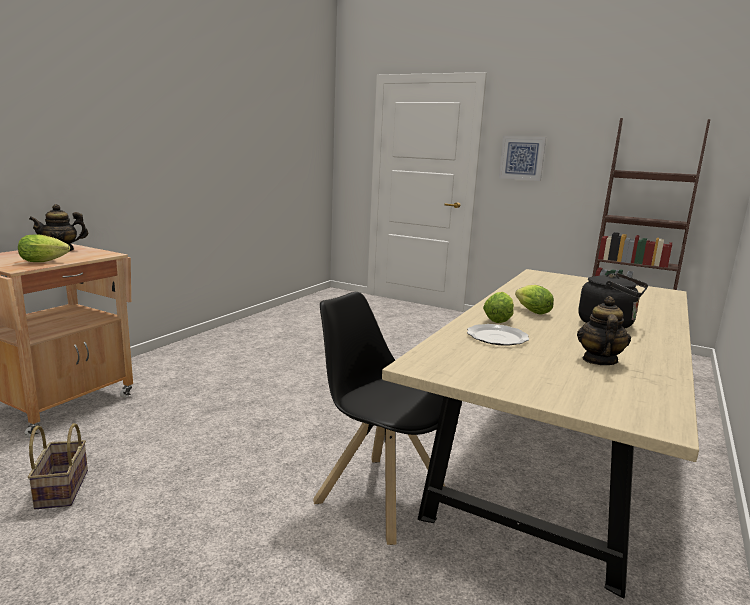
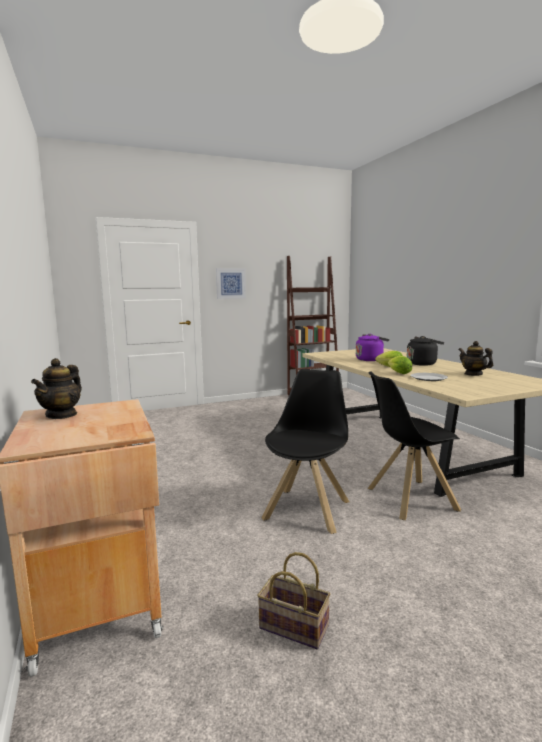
camera: 50 degrees left, 5 degrees down
lettuce [18,235,70,262] -> none
none -> black chair [261,369,349,534]
none -> purple kettle [356,334,389,361]

